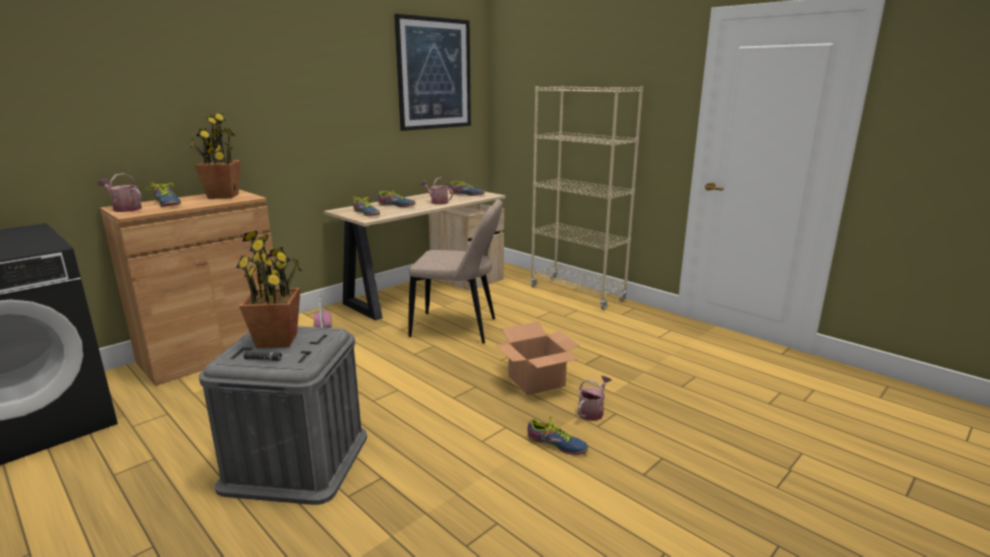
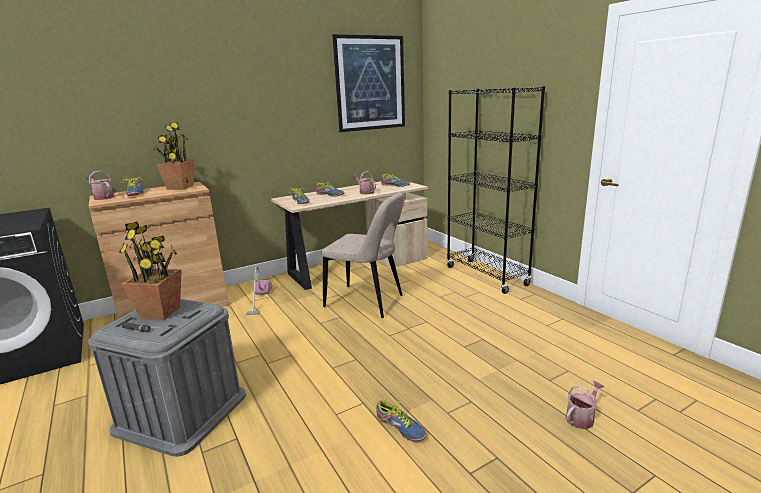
camera: 15 degrees right, 0 degrees up
cardboard box [496,321,579,395] -> none
beige bookcase [530,86,643,310] -> black bookcase [447,86,545,294]
watering can [578,376,611,421] -> watering can moved to [566,381,605,429]

